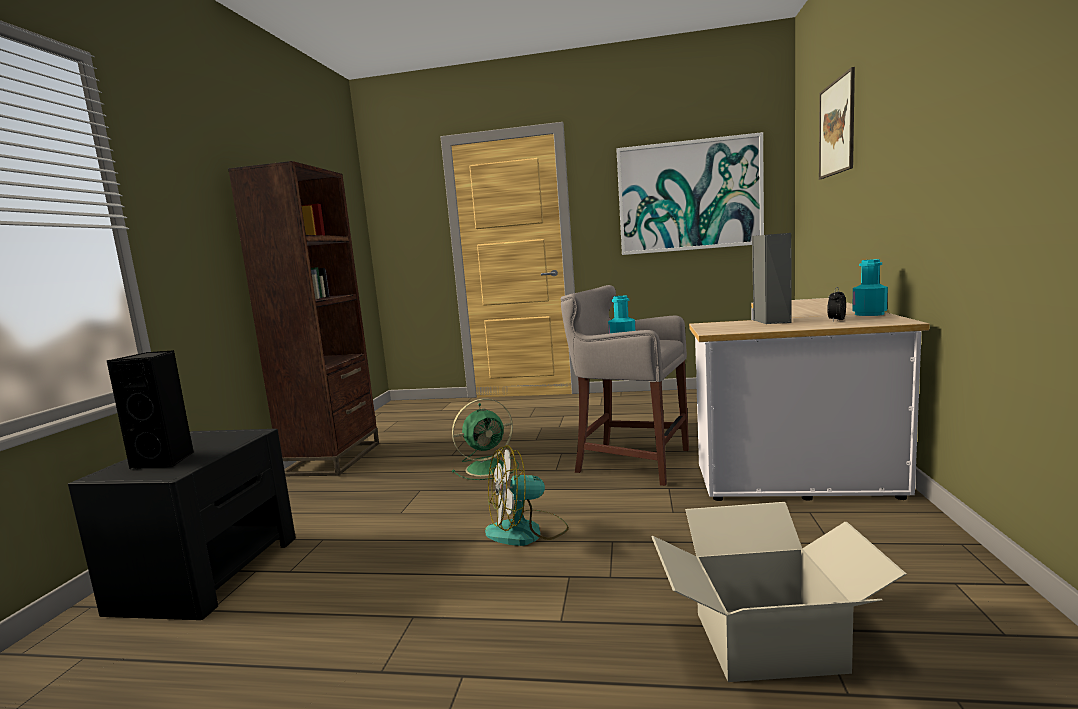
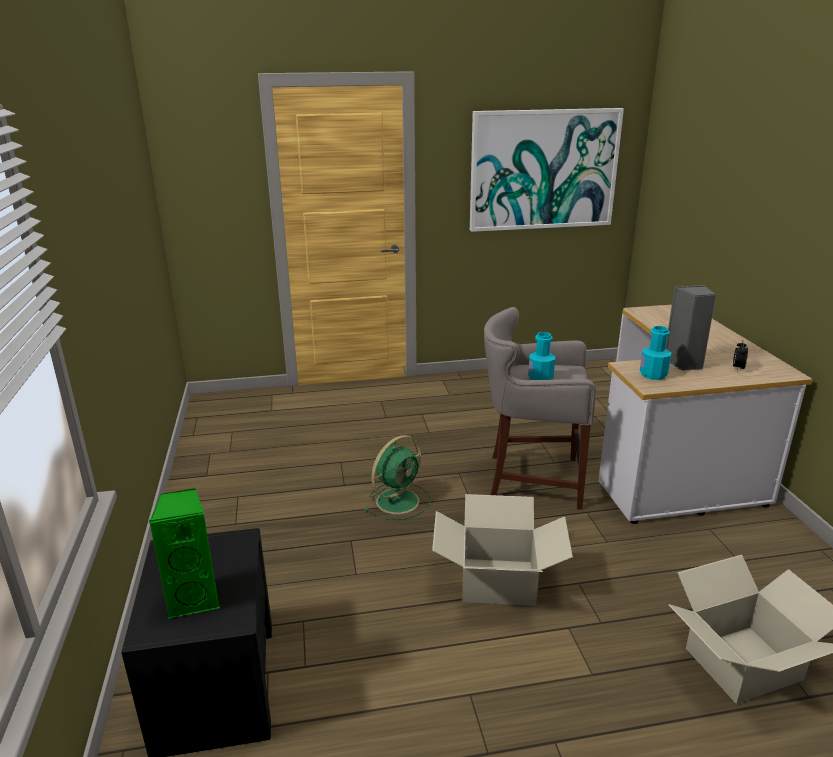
camera: 20 degrees left, 15 degrees up
black speaker [107,350,194,469] -> green speaker [148,488,220,619]
brown bookcase [228,161,379,476] -> none
fan [485,445,569,546] -> cardboard box [432,494,573,606]
picture [819,67,855,179] -> none
turquoise bottle [852,259,888,316] -> turquoise bottle moved to [640,326,672,380]

